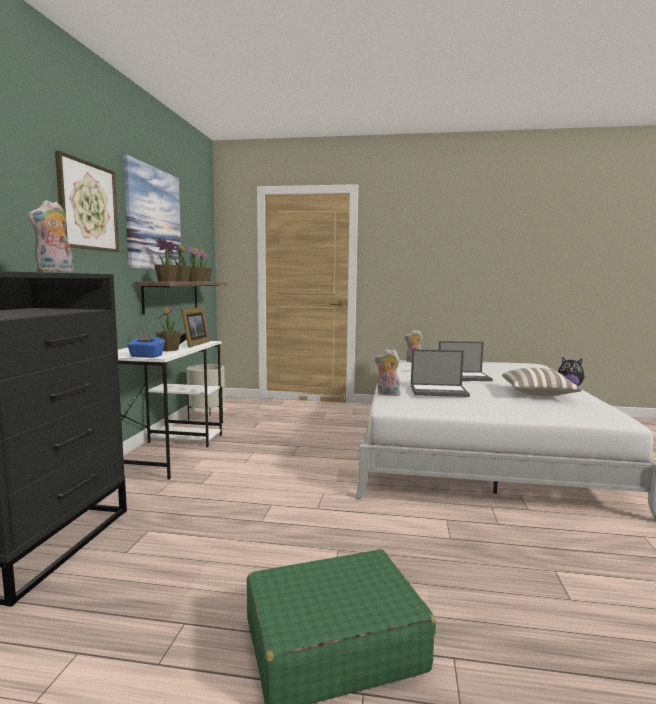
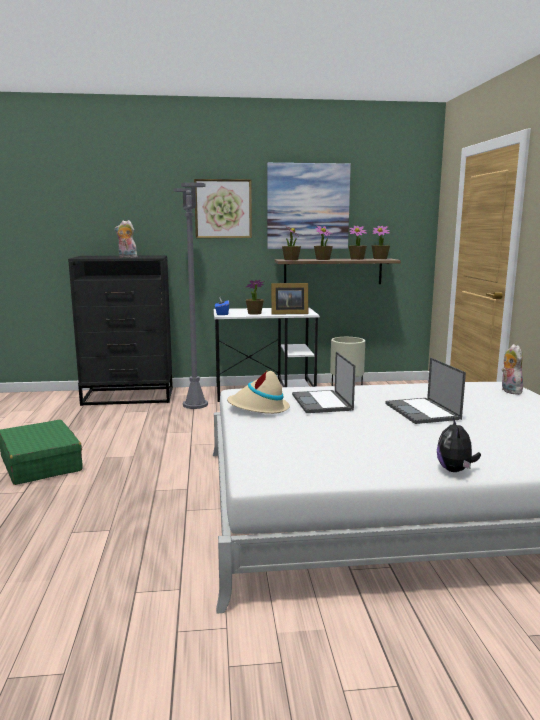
camera: 75 degrees right, 5 degrees up
plush toy [374,349,401,396] -> none
pillow [502,368,582,396] -> none
none -> grey floor lamp [174,183,208,409]
none -> beige hat [227,371,290,414]

